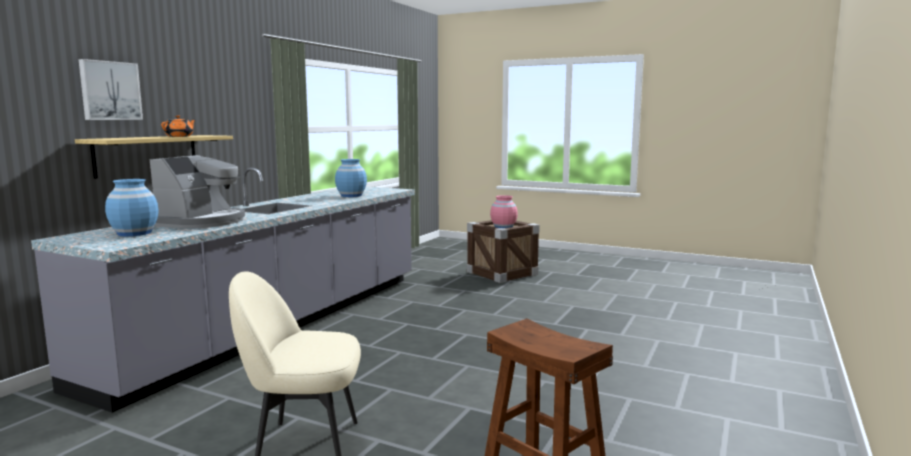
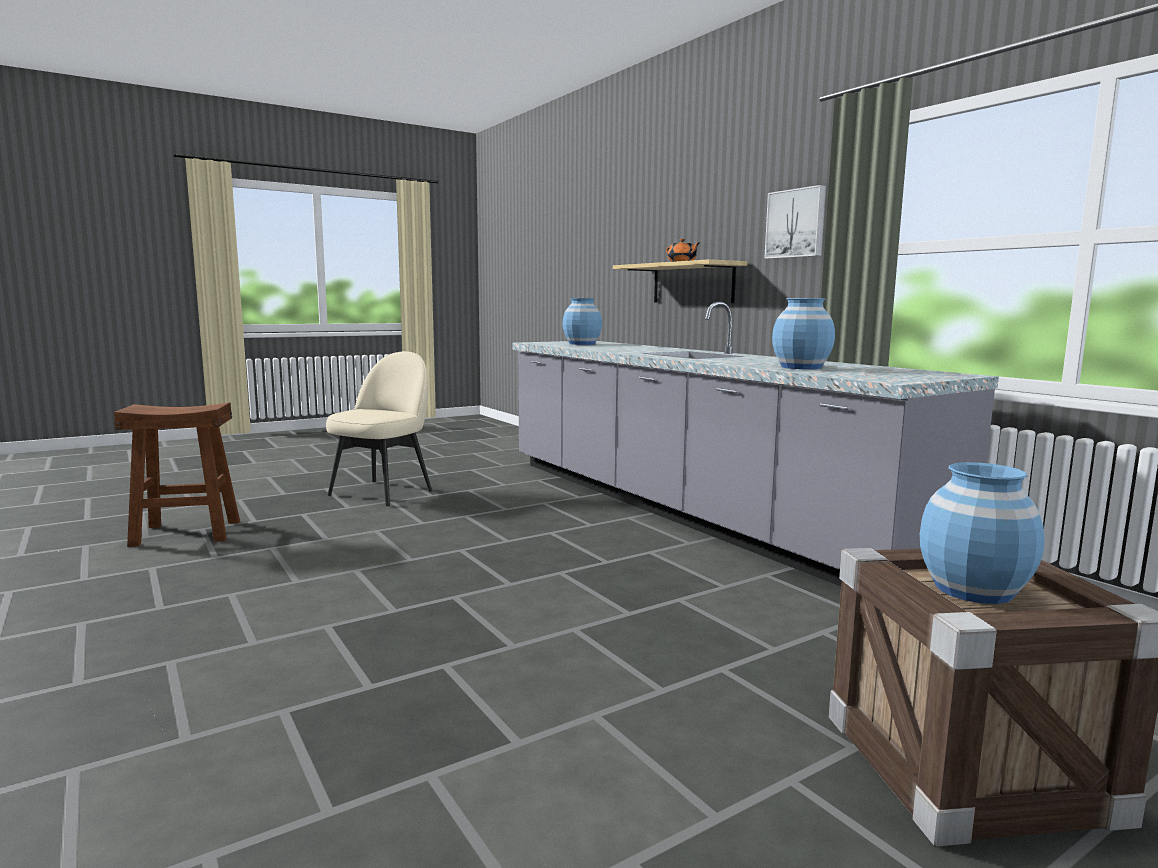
camera: 120 degrees right, 0 degrees up
picture [78,59,143,120] -> picture moved to [764,185,826,259]
coffee machine [149,155,245,229] -> none
pink vase [490,195,518,228] -> blue vase [920,462,1045,604]

